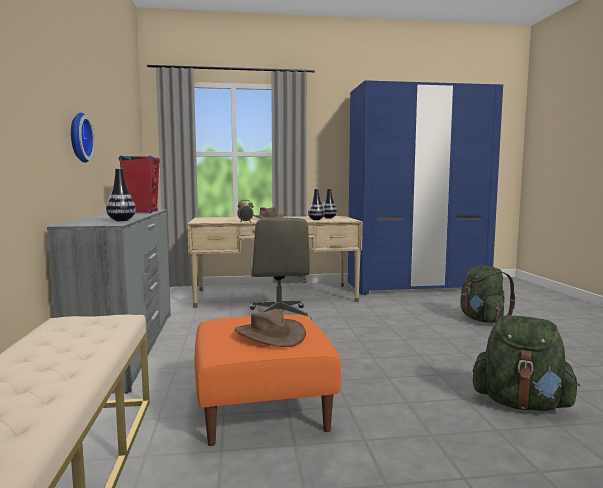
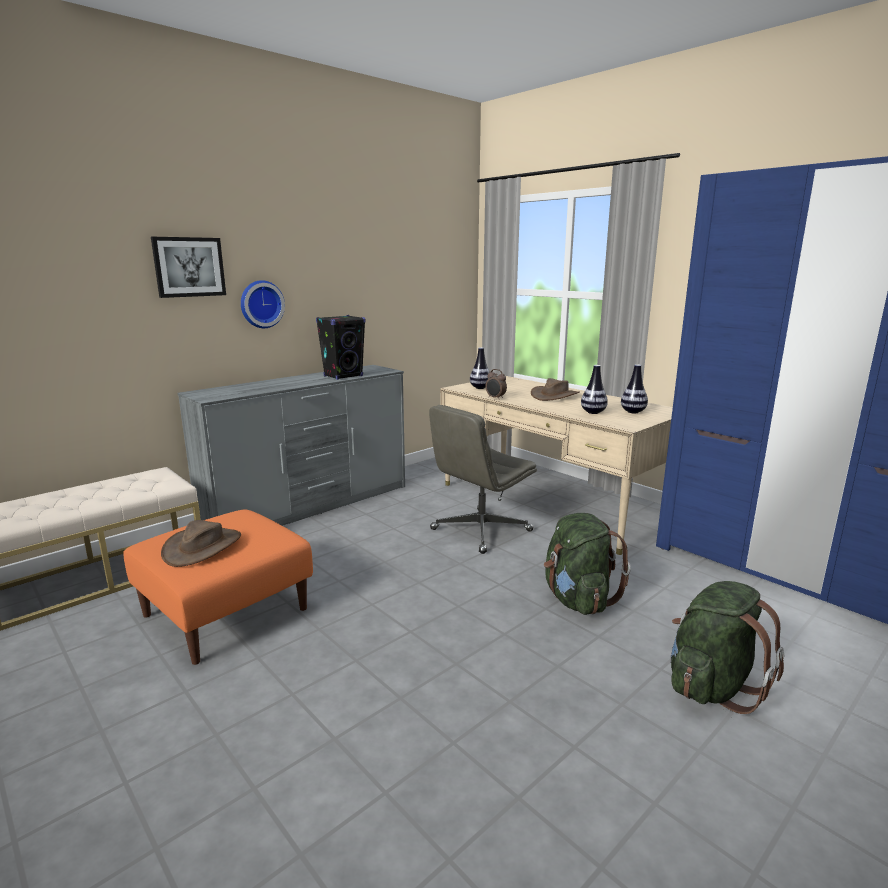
camera: 55 degrees right, 10 degrees up
vase [106,168,136,221] -> vase moved to [470,347,490,389]
red speaker [119,156,160,213] -> black speaker [316,315,366,380]
green backpack [473,315,580,411] -> green backpack moved to [544,513,631,615]
none -> picture [151,237,226,298]

